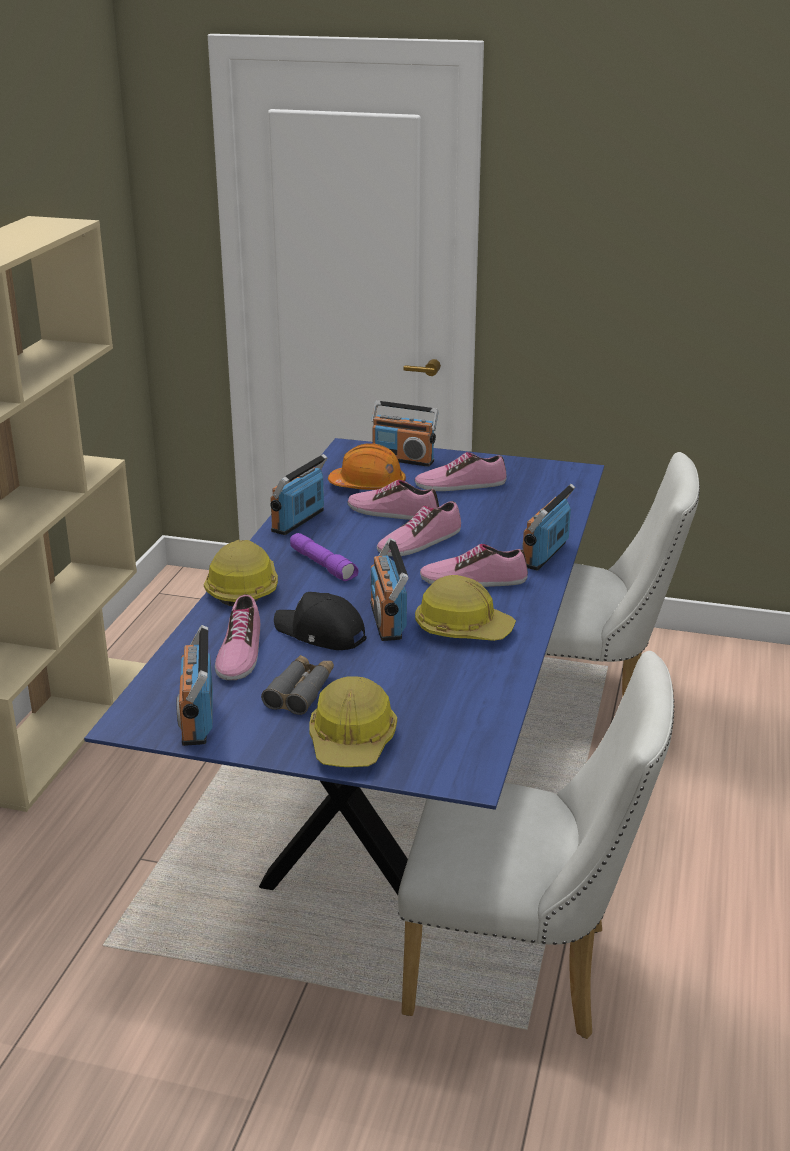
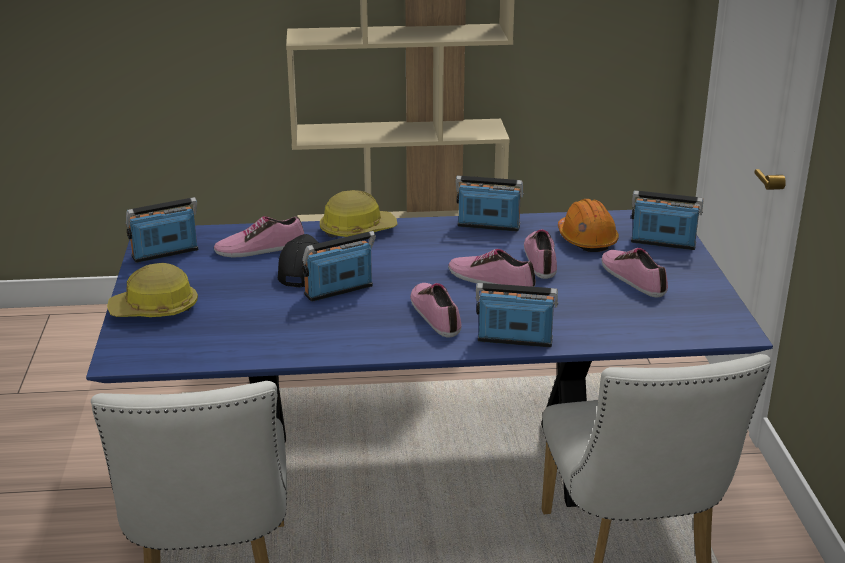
camera: 70 degrees right, 0 degrees up
grey binoculars [261,655,334,715] -> none
purple flashlight [290,533,359,581] -> none
radio [371,401,439,467] -> radio turned 105 degrees clockwise [631,190,704,250]
hard hat [415,575,516,641] -> none

